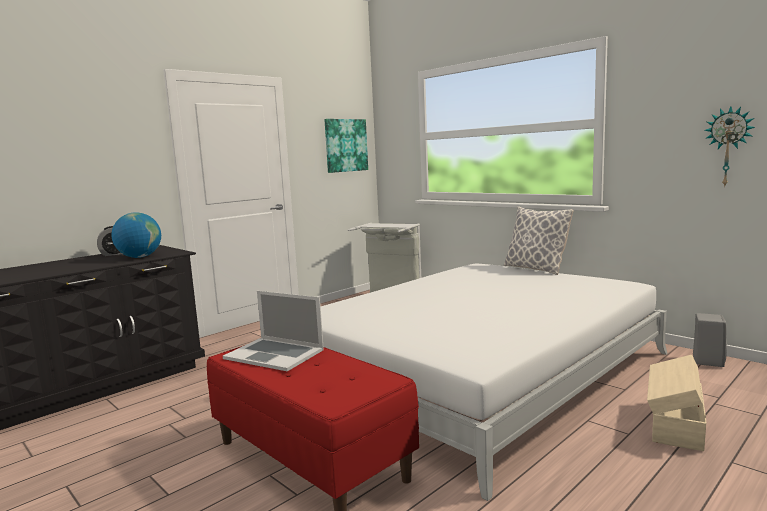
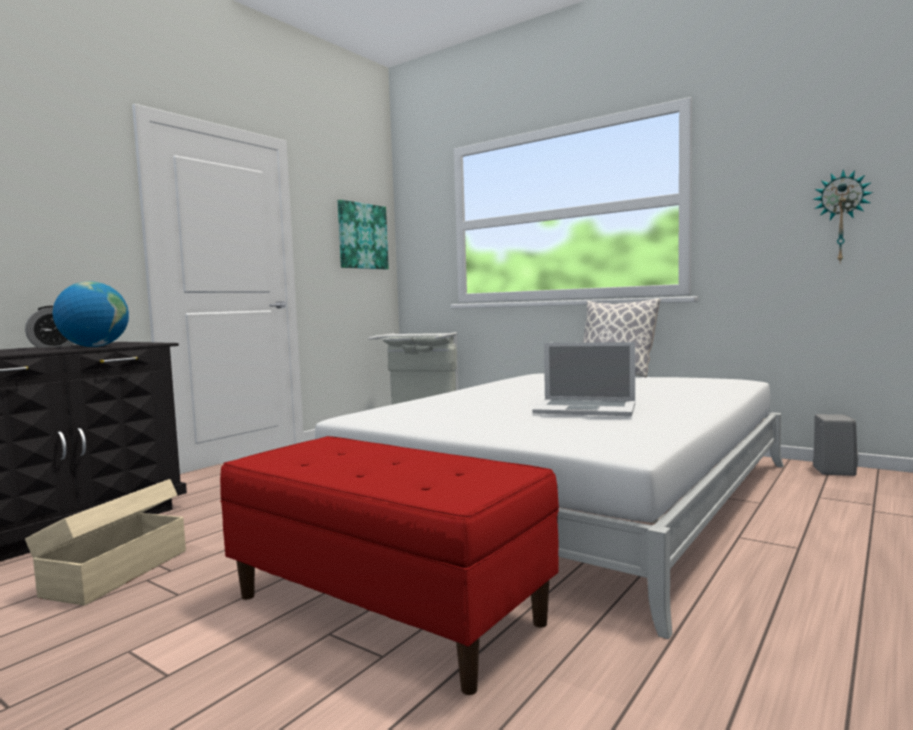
camera: 10 degrees left, 5 degrees down
laptop [223,291,324,371] -> laptop moved to [532,342,635,416]
beige storage box [647,355,707,451] -> beige storage box moved to [25,479,186,605]

